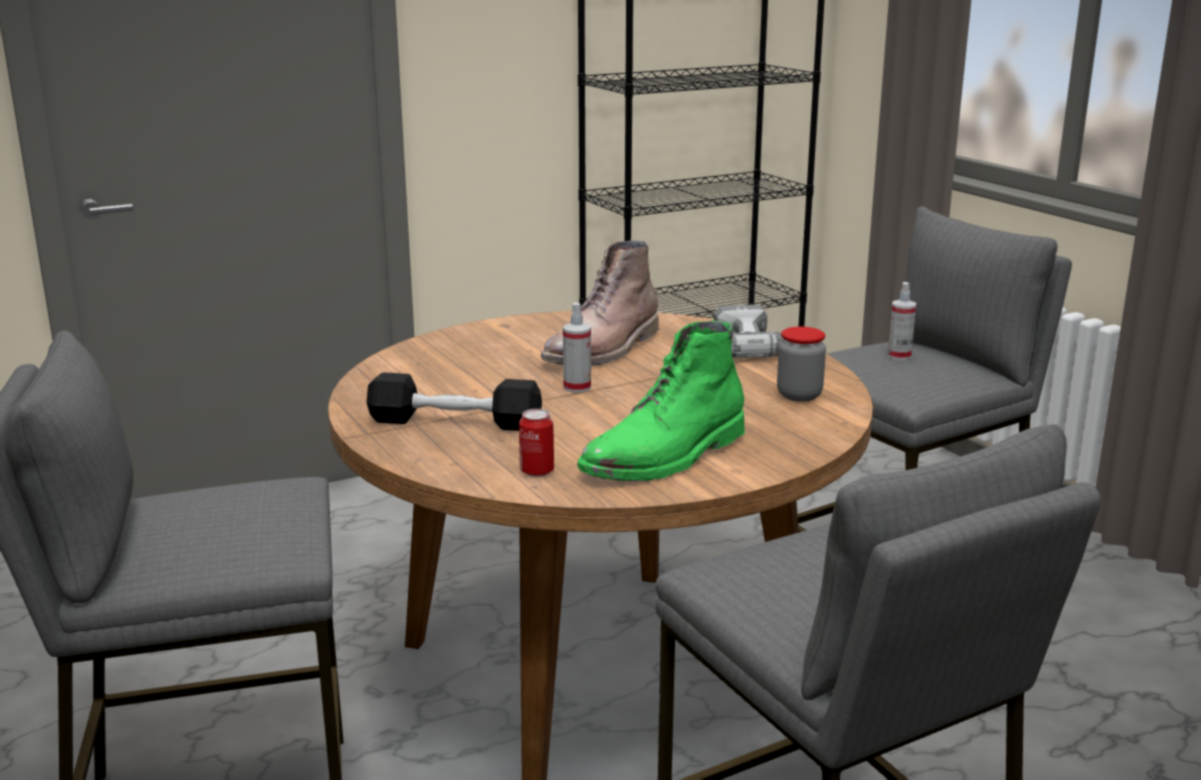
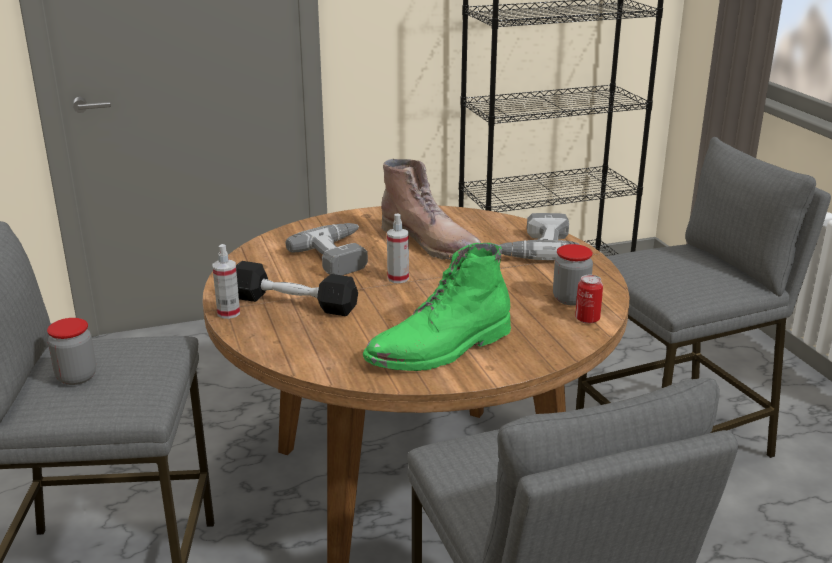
camera: 10 degrees right, 5 degrees up
can [519,409,554,477] -> can moved to [575,275,603,324]
brown boot [541,240,660,366] -> brown boot turned 90 degrees counterclockwise [381,159,481,260]
spray bottle [888,282,916,360] -> spray bottle moved to [212,244,240,319]
none -> jar [47,318,96,385]
none -> power drill [286,223,368,275]

